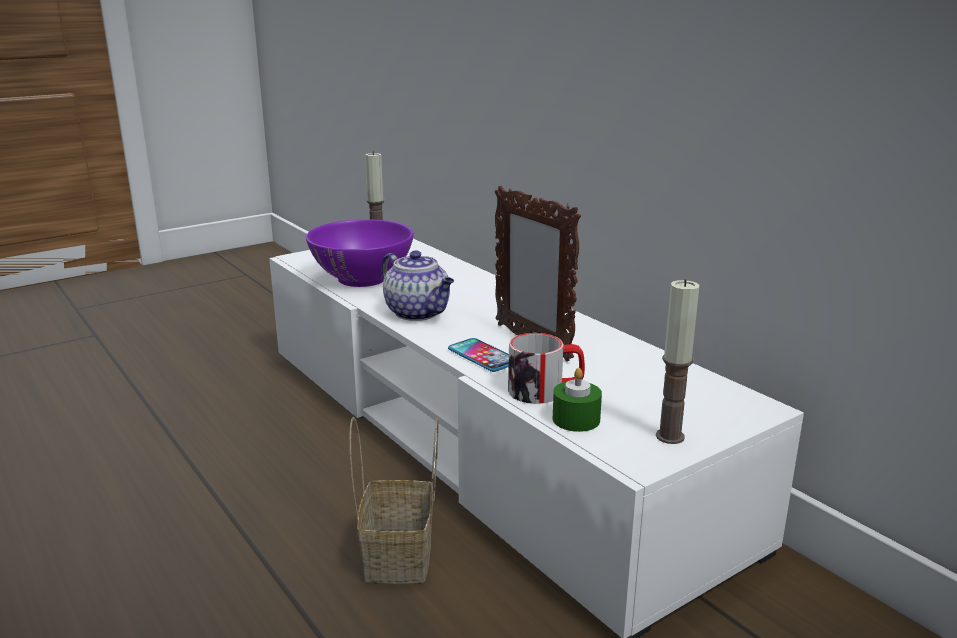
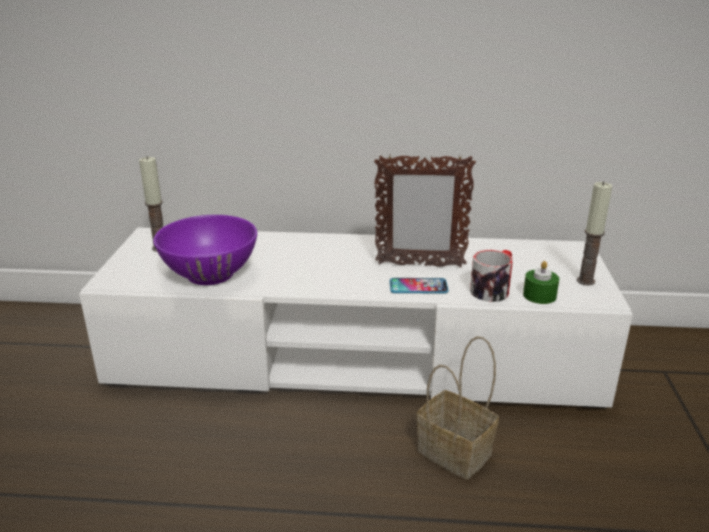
camera: 50 degrees left, 5 degrees up
teapot [381,250,454,321] -> none

